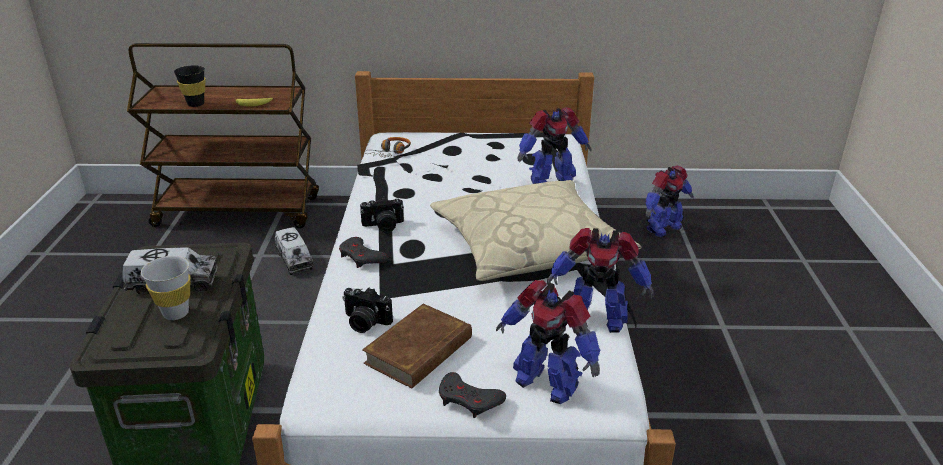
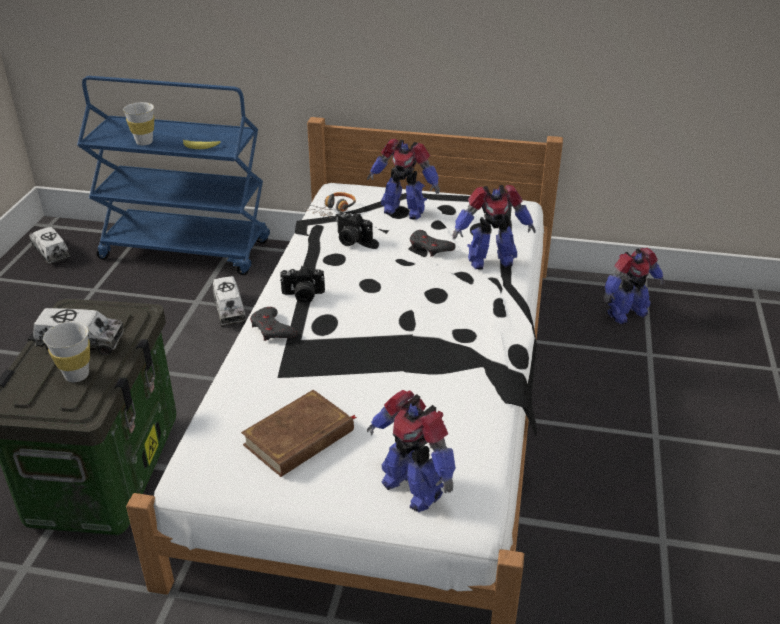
camera: 10 degrees right, 5 degrees up
brown cart [127,43,319,228] -> blue cart [77,76,270,275]
black cup [174,65,205,107] -> white cup [123,102,154,145]
camera [342,287,393,333] -> camera moved to [336,212,373,246]
beige pillow [430,180,641,281] -> none
grey game controller [439,372,506,418] -> grey game controller moved to [410,230,456,257]
toy robot [547,228,654,333] -> toy robot moved to [367,139,440,220]
none -> toy truck [29,227,70,264]

